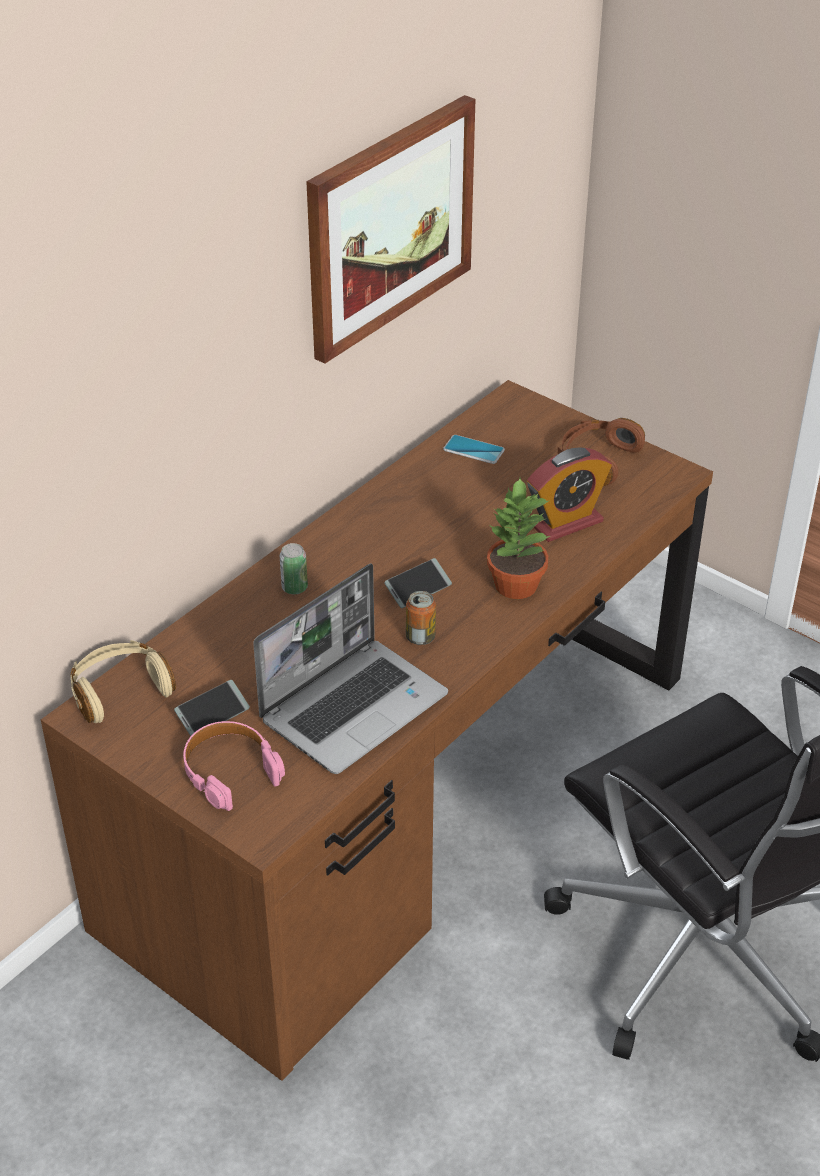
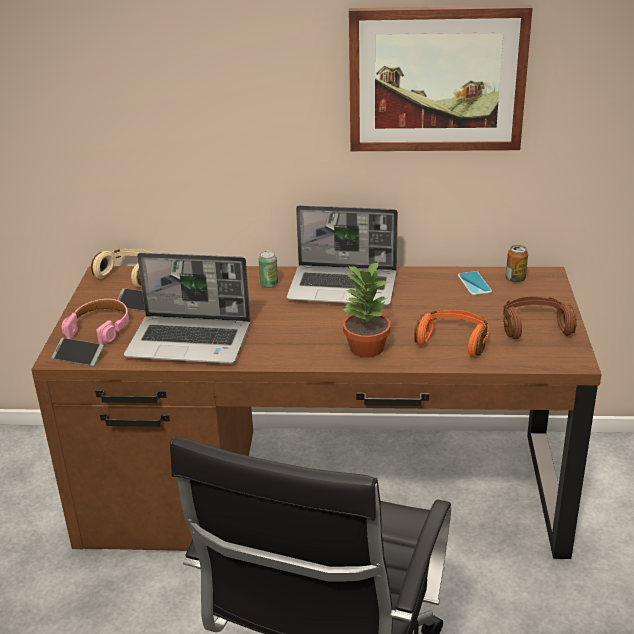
camera: 55 degrees right, 10 degrees down
phone [384,558,452,608] -> phone moved to [52,338,104,366]
can [406,591,436,645] -> can moved to [506,245,528,283]
alarm clock [527,447,612,542] -> orange headphones [414,309,488,357]
none -> laptop [287,205,398,305]

